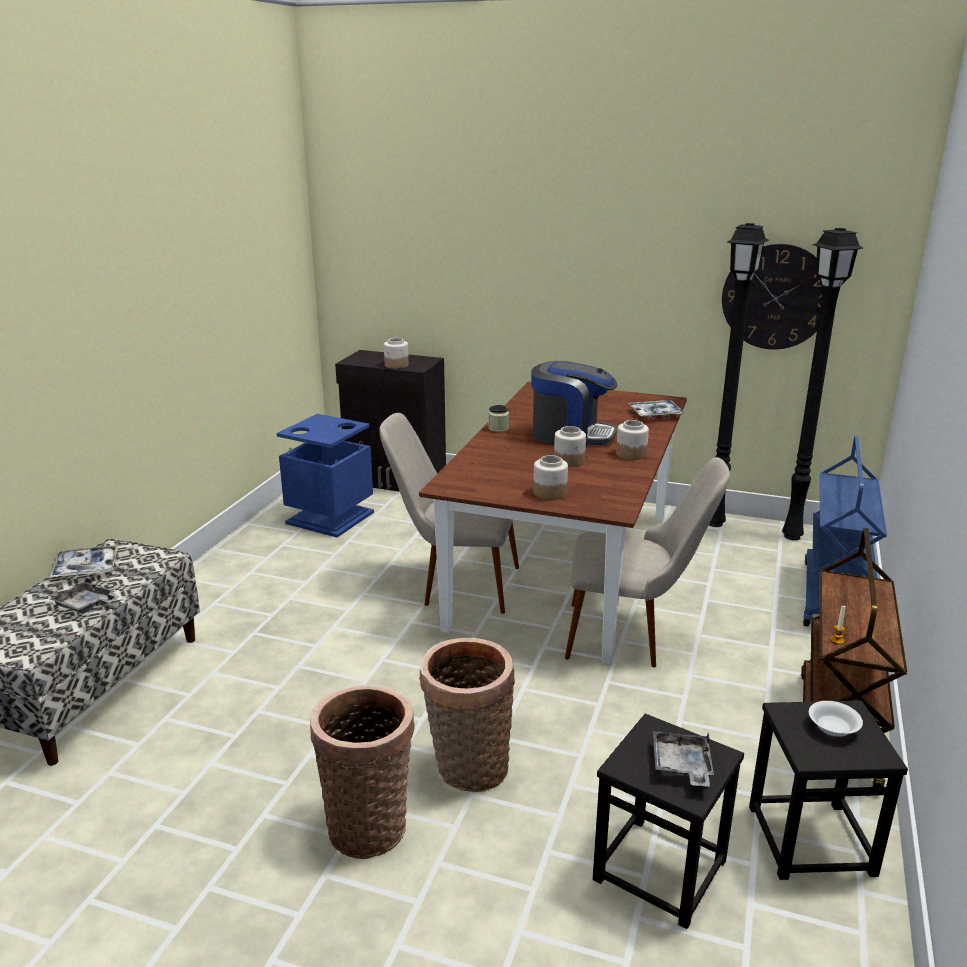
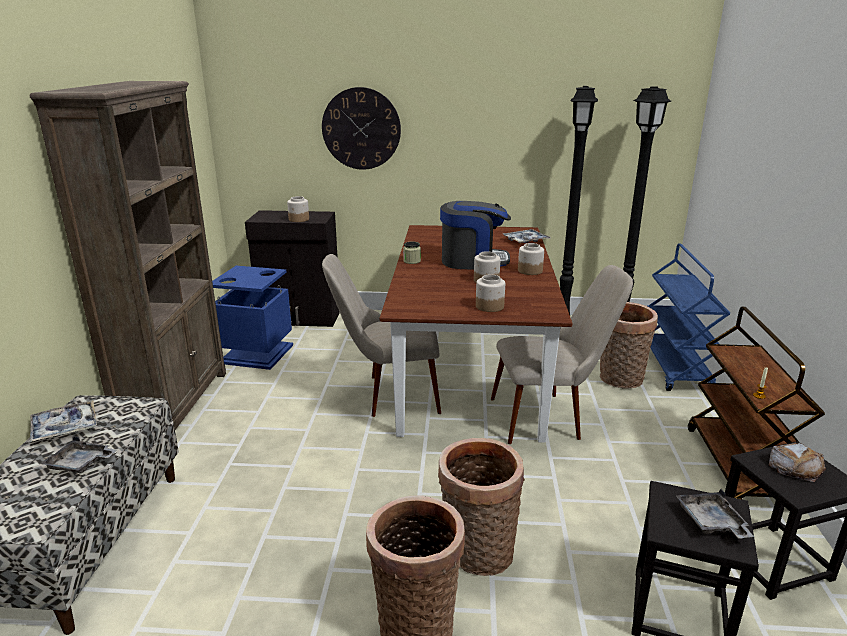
camera: 15 degrees left, 0 degrees up
wall clock [722,244,823,350] -> wall clock moved to [322,87,401,170]
white bowl [809,701,863,737] -> bread [769,442,826,482]
none -> brown bookcase [30,81,226,430]
none -> basket [600,302,658,389]

